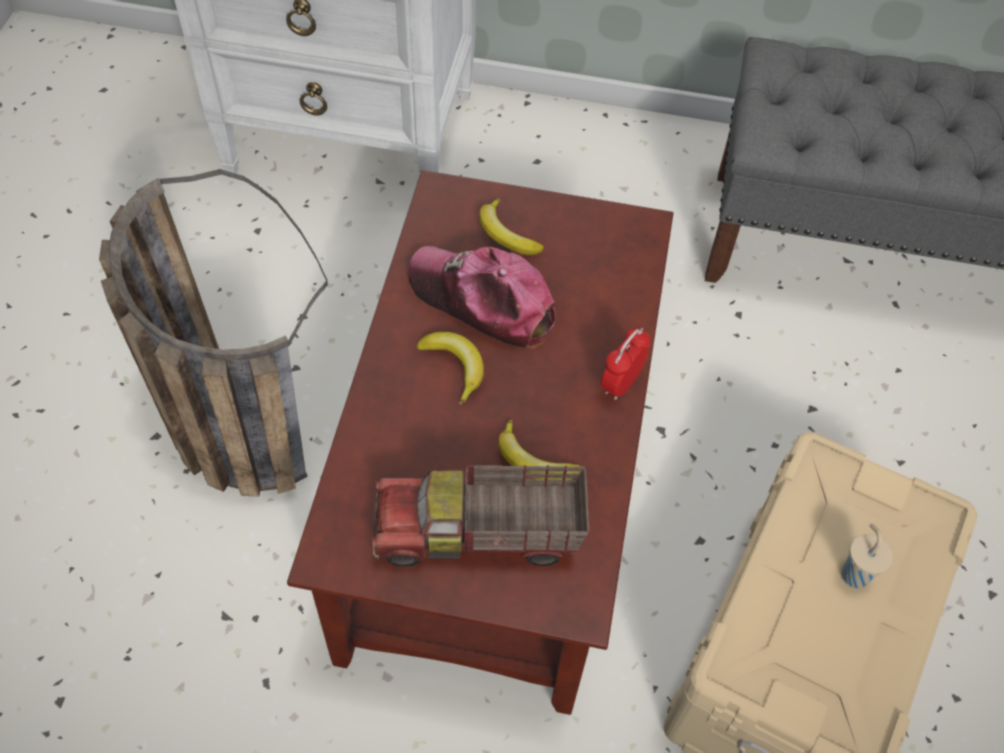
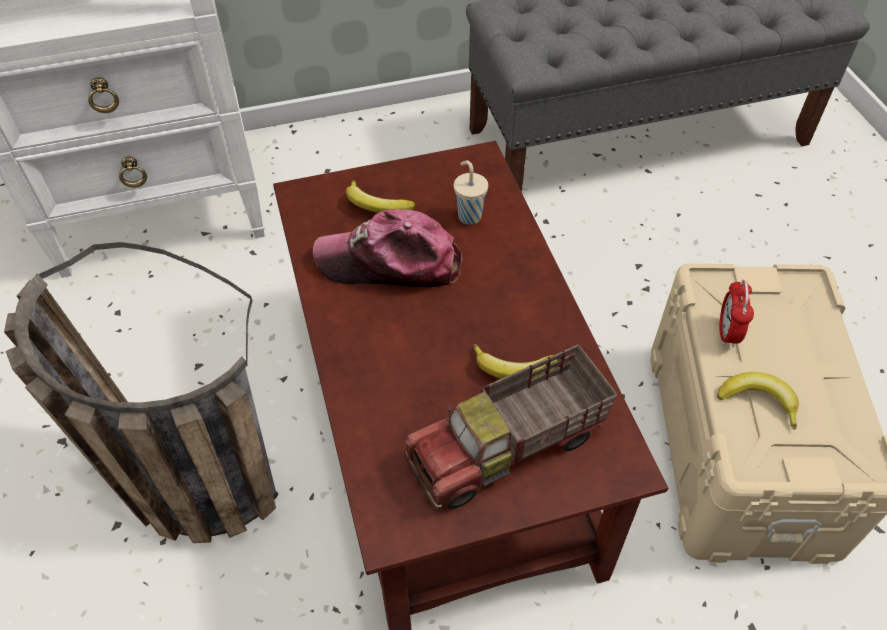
camera: 25 degrees left, 5 degrees down
banana [417,332,484,405] -> banana moved to [717,372,799,430]
alarm clock [600,328,650,400] -> alarm clock moved to [719,279,754,347]
beige cup [841,523,893,588] -> beige cup moved to [454,160,488,225]

